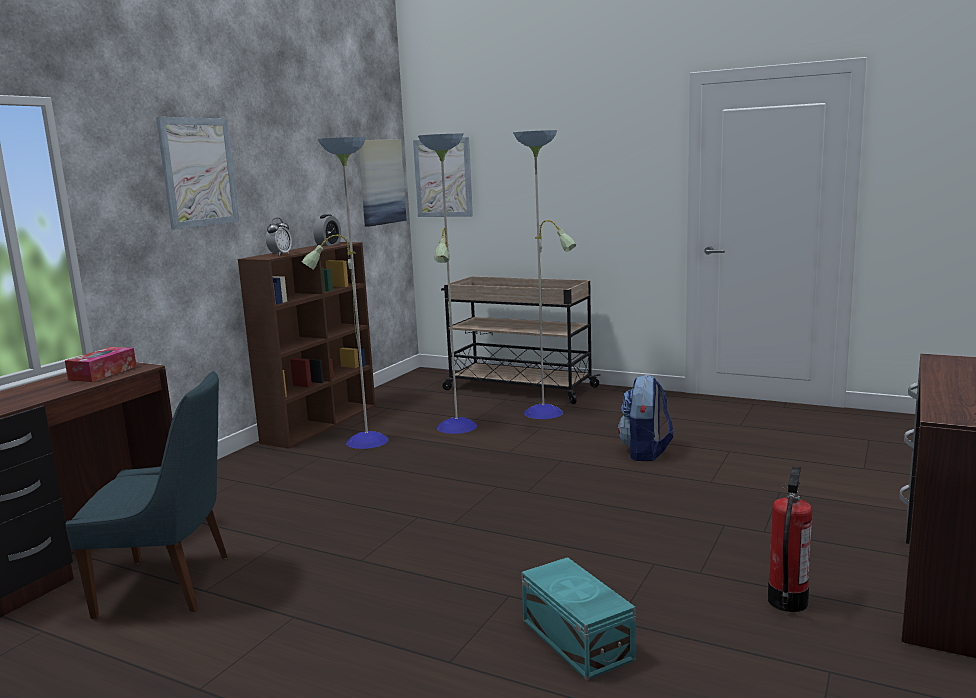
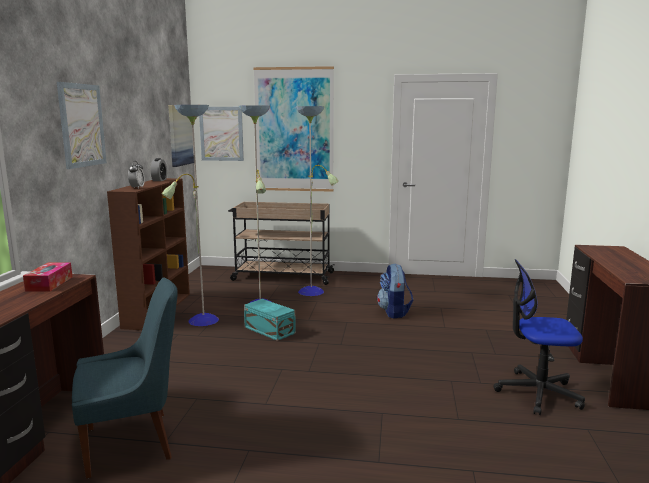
camera: 20 degrees left, 0 degrees up
turquoise storage box [521,557,636,680] -> turquoise storage box moved to [244,299,296,341]
fire extinguisher [768,466,812,612] -> office chair [493,259,585,415]
none -> picture [253,66,334,192]

